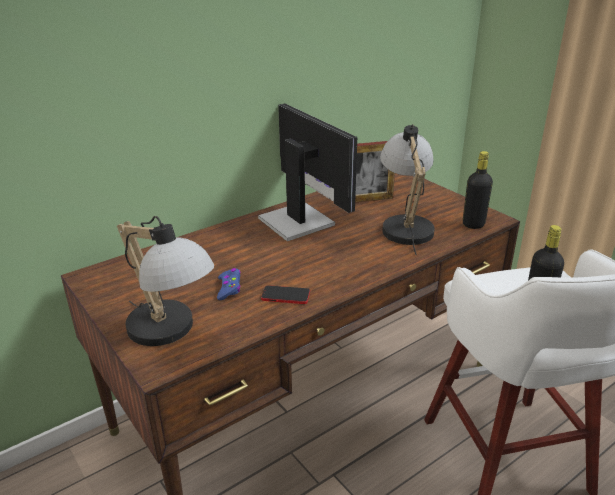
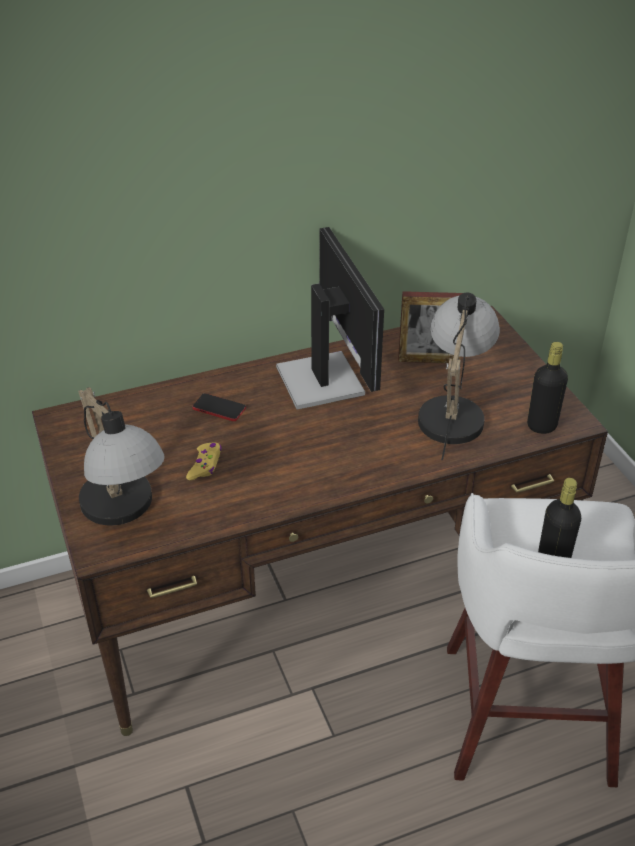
camera: 15 degrees right, 10 degrees up
blue game controller [217,268,241,300] -> yellow game controller [186,443,222,480]
phone [261,285,310,304] -> phone moved to [192,393,246,421]

